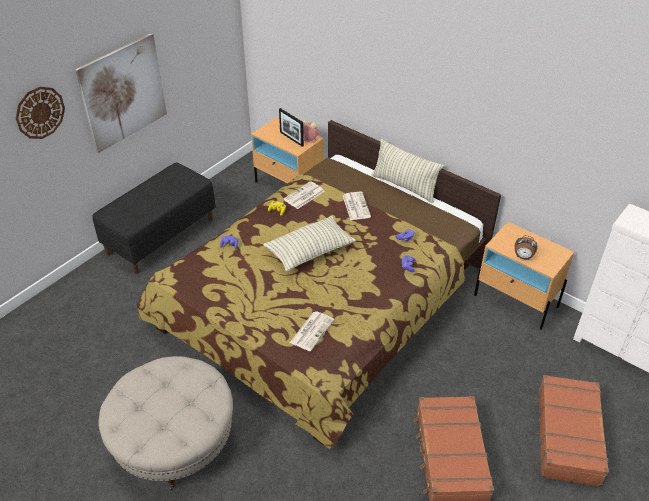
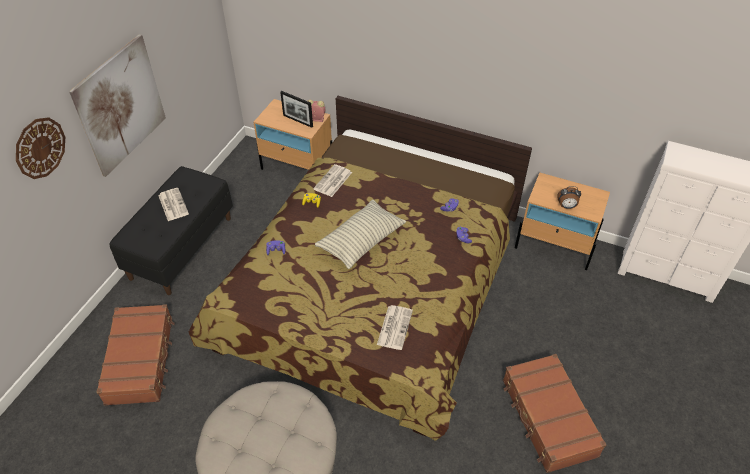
camera: 15 degrees left, 5 degrees up
newspaper [343,191,371,220] -> newspaper moved to [158,188,189,221]
pillow [372,139,443,203] -> none
brown suitcase [538,375,609,487] -> brown suitcase moved to [96,304,175,406]

